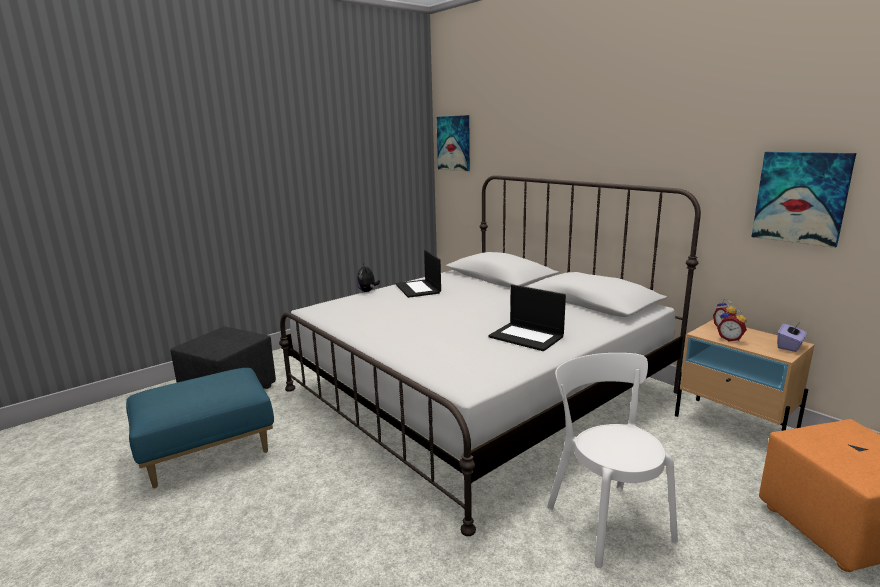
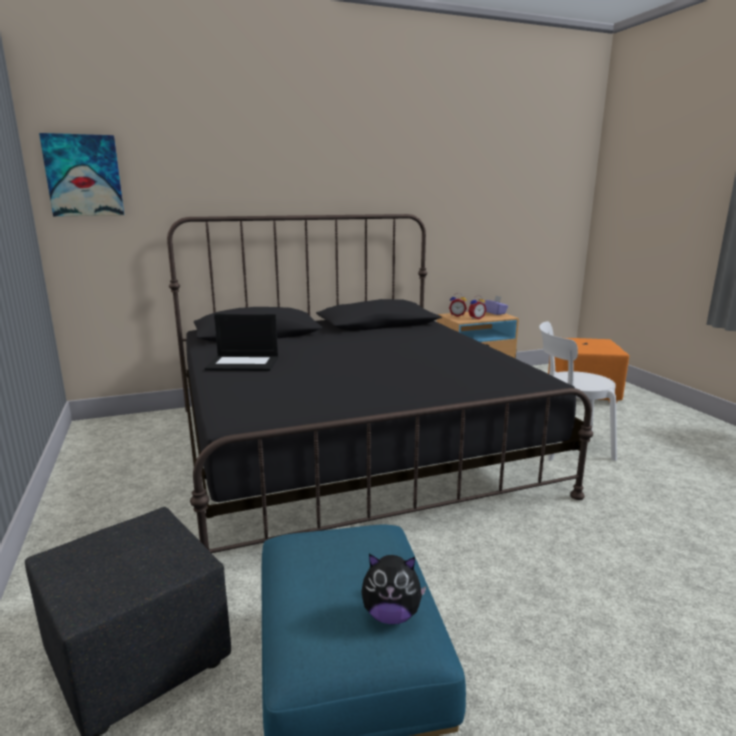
camera: 70 degrees left, 0 degrees up
white bed [279,175,701,536] -> black bed [167,214,593,553]
plush toy [357,264,380,292] -> plush toy moved to [361,554,427,624]
laptop [488,285,566,351] -> none
picture [751,152,856,248] -> none

